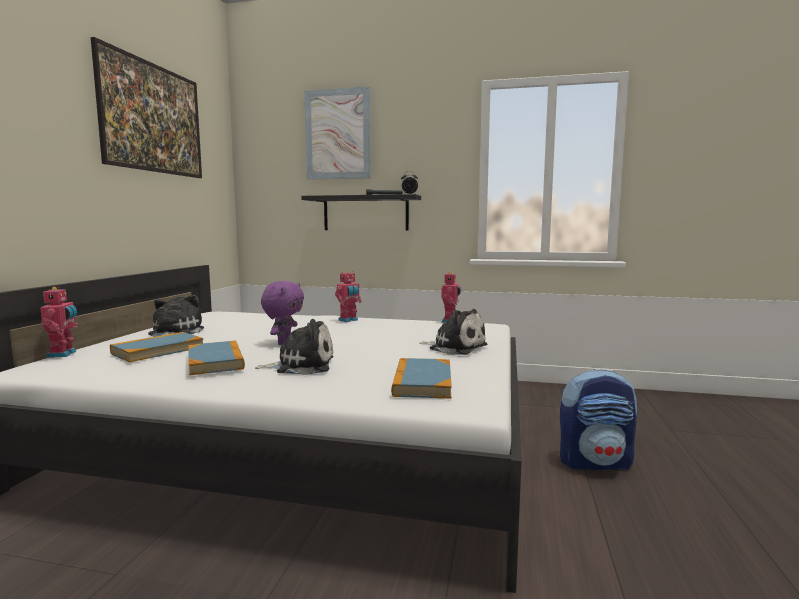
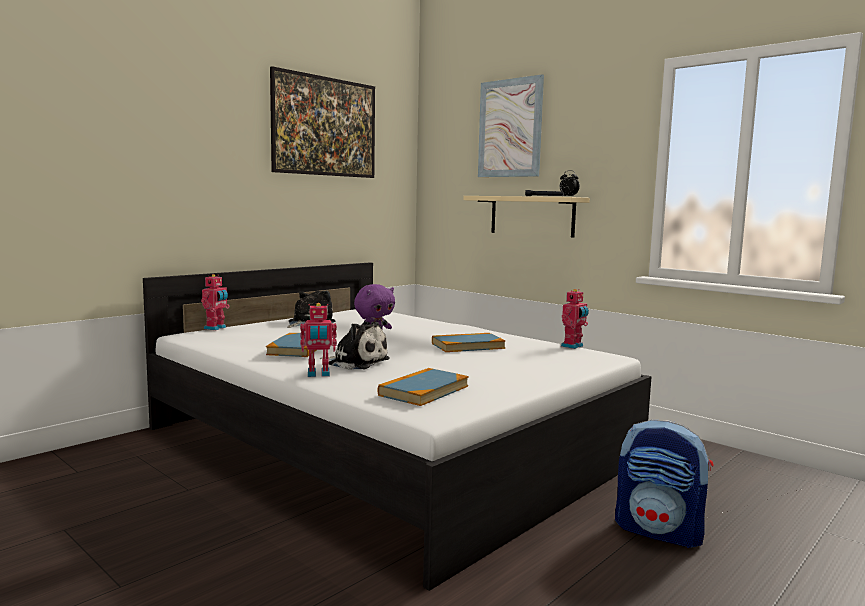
camera: 30 degrees right, 0 degrees up
book [110,332,204,362] -> book moved to [432,333,506,352]
black shelf [301,194,421,230] -> beige shelf [463,196,590,237]
toy robot [335,271,362,322] -> toy robot moved to [300,303,337,377]
plush toy [420,309,487,355] -> none

